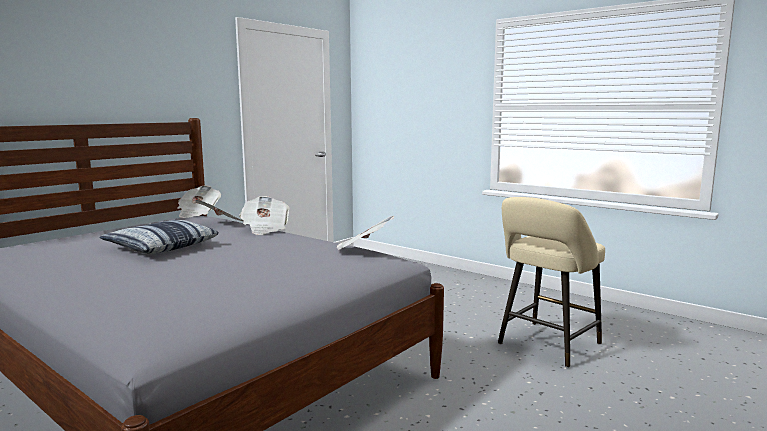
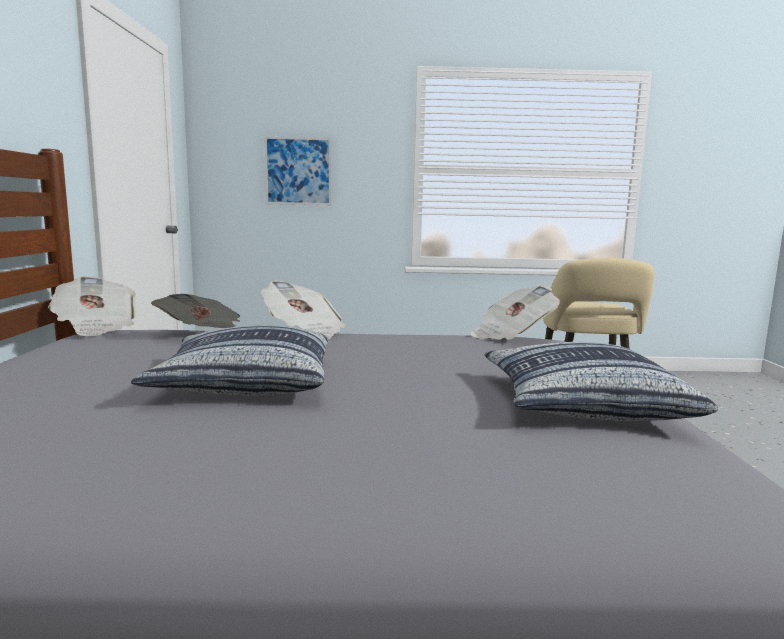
camera: 40 degrees left, 0 degrees up
none -> picture [265,136,331,205]
none -> pillow [485,342,718,421]

